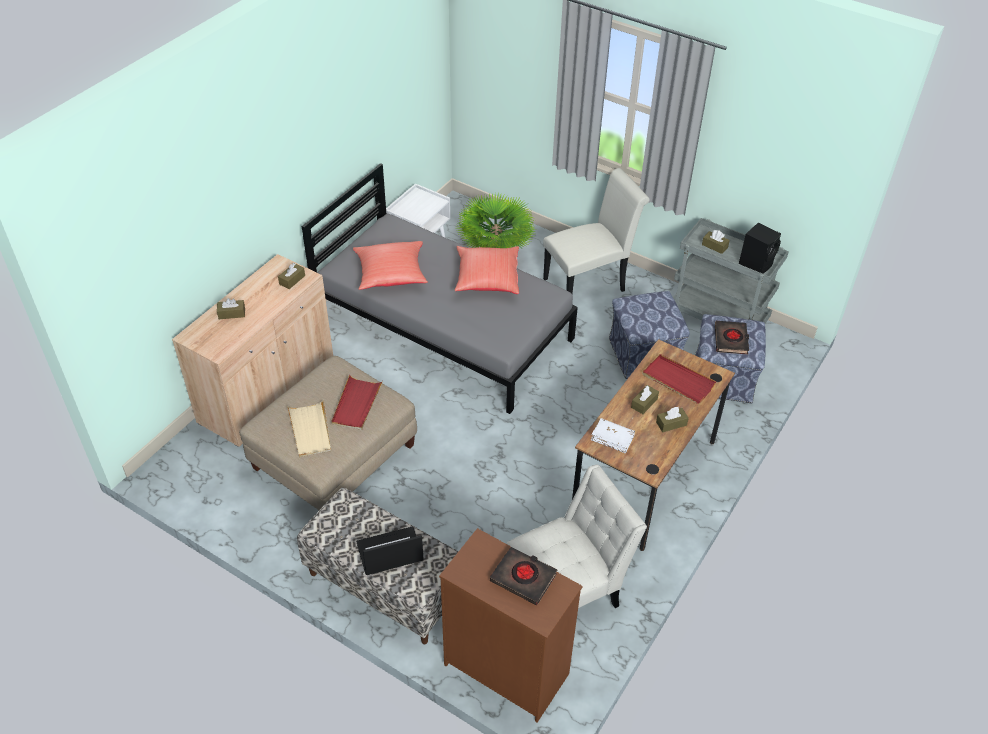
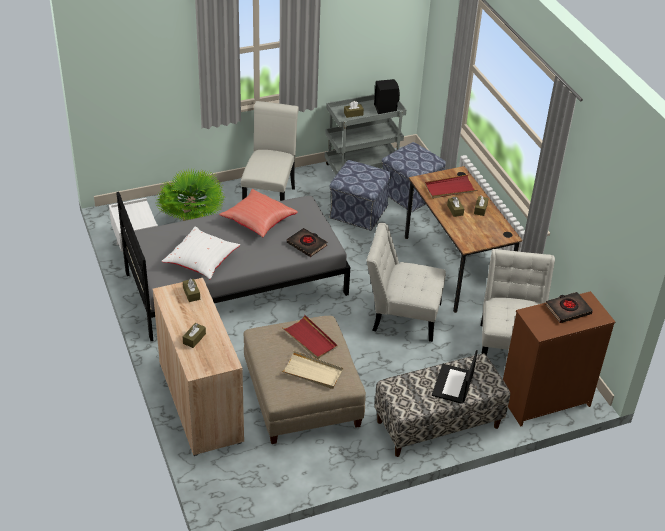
camera: 55 degrees left, 5 degrees down
red pillow [353,241,428,290] -> white pillow [162,227,240,279]
white book [591,418,635,453] -> none
black book [715,321,749,354] -> black book moved to [287,228,327,257]
none -> white chair [366,223,446,342]

